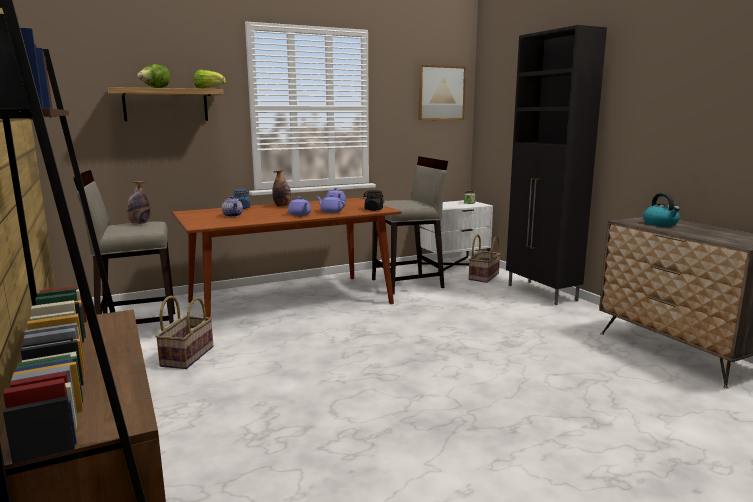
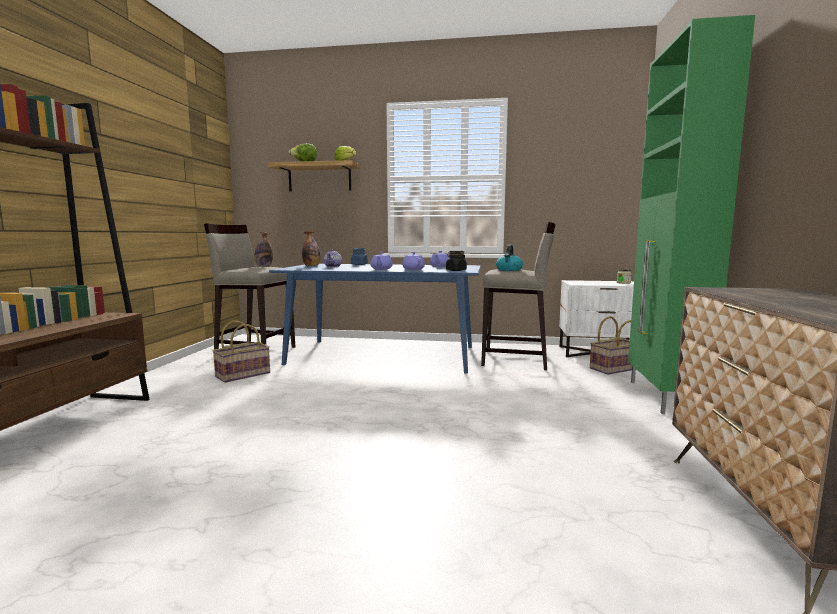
camera: 35 degrees right, 5 degrees down
brown dining table [172,198,402,318] -> blue dining table [269,264,481,374]
bottle [272,169,291,207] -> bottle moved to [302,231,321,267]
picture [418,65,466,120] -> none
black cabinet [506,25,607,305] -> green cabinet [628,15,755,414]
kettle [643,193,680,226] -> kettle moved to [496,245,523,271]

